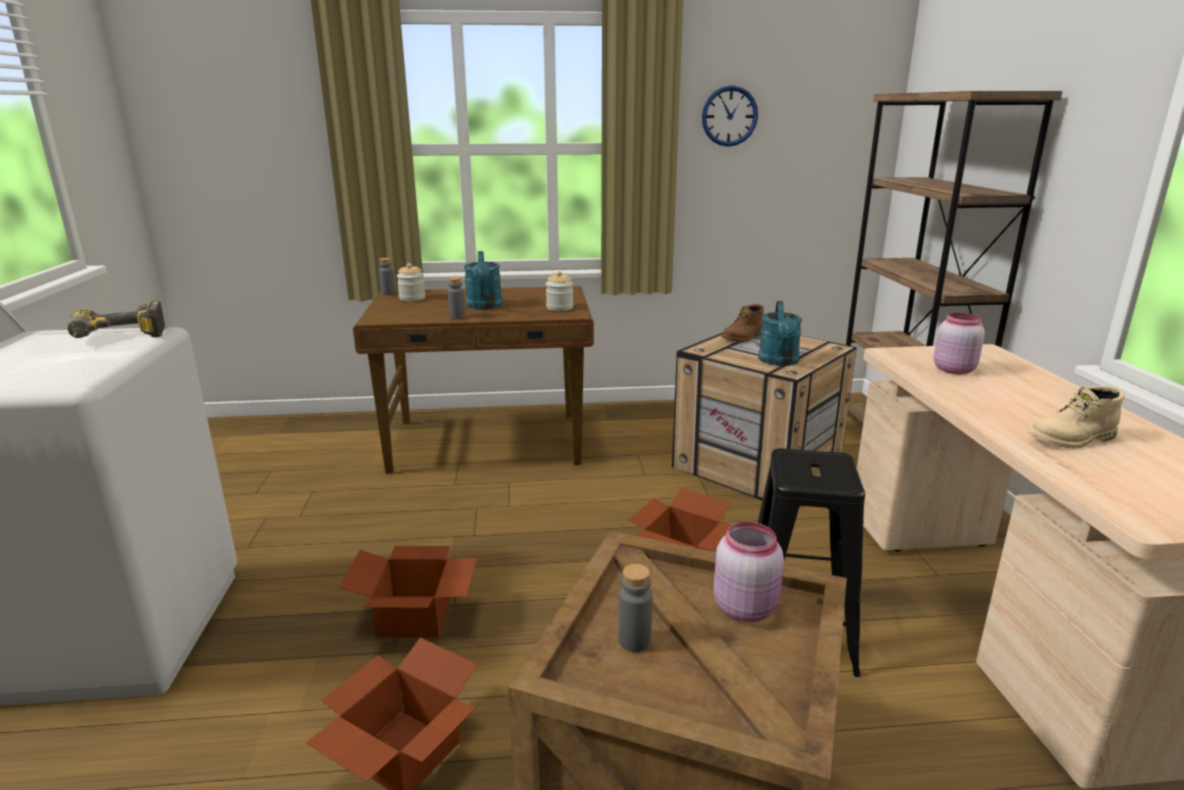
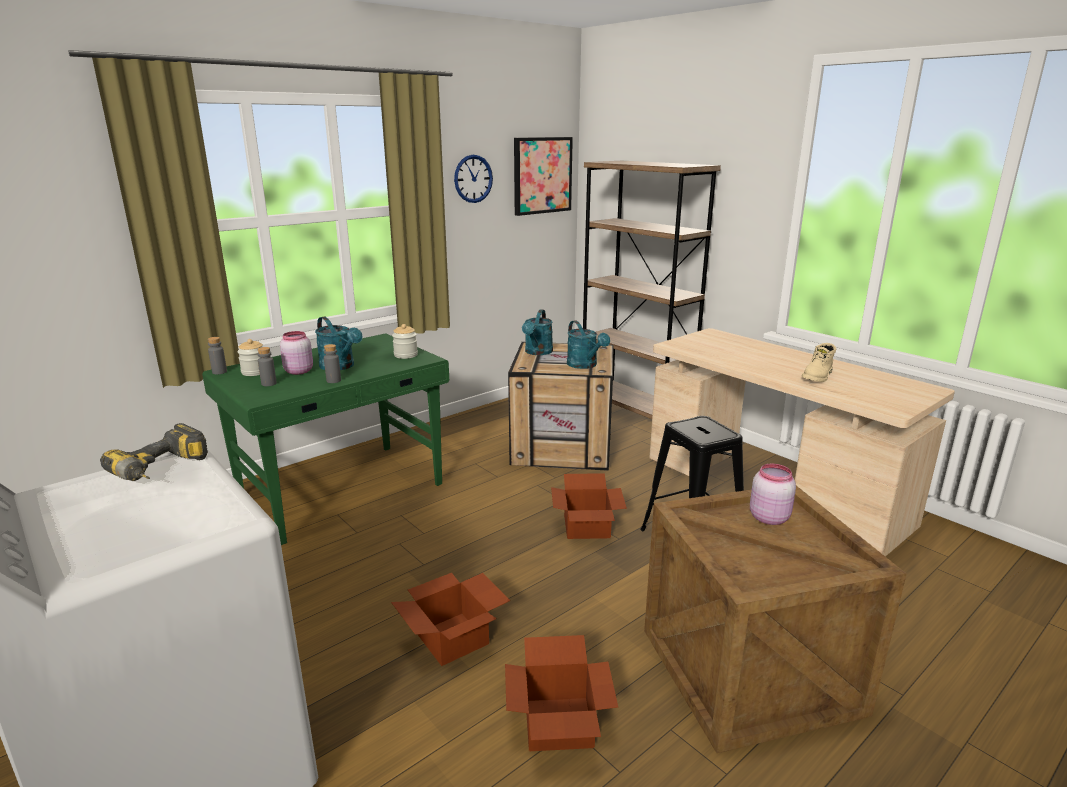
camera: 35 degrees left, 0 degrees up
brown desk [353,286,594,474] -> green desk [202,333,449,545]
grey bottle [619,564,652,652] -> grey bottle moved to [257,347,277,386]
brown boot [721,304,764,342] -> turquoise watering can [522,309,553,355]
pink jar [934,313,985,374] -> pink jar moved to [280,331,313,375]
none -> picture [514,137,573,216]

